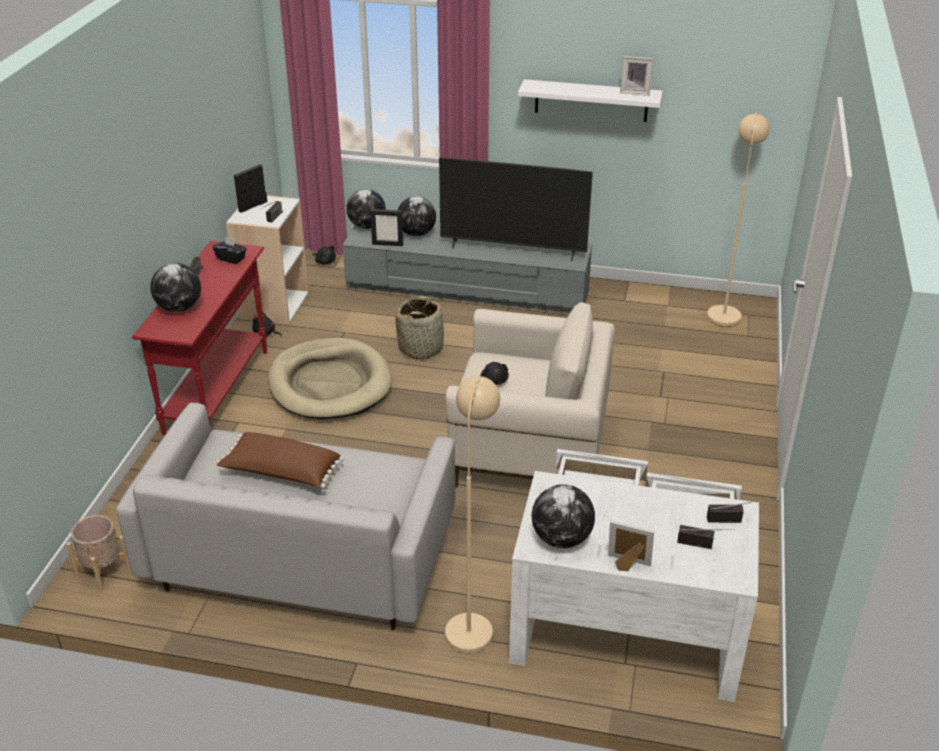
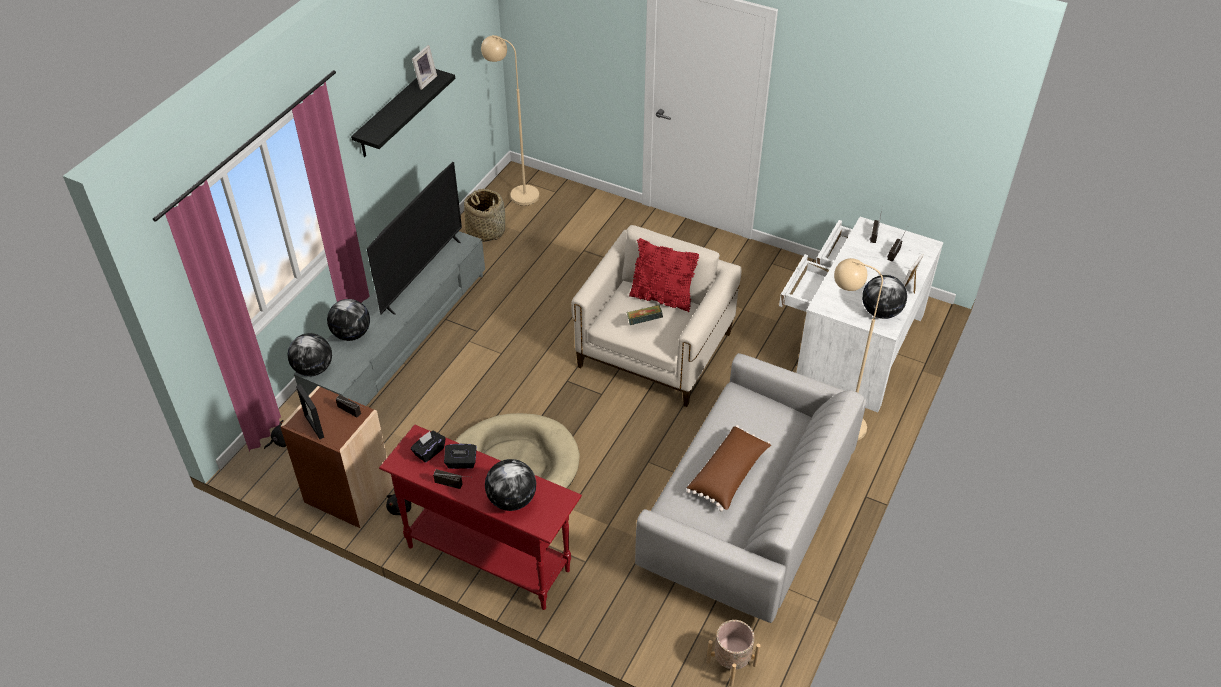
camera: 75 degrees left, 10 degrees up
white bookcase [226,195,309,325] -> brown bookcase [280,386,394,528]
picture frame [370,209,403,246] -> none
basket [395,296,444,360] -> basket moved to [464,189,505,242]
black plush toy [480,362,509,385] -> book [627,305,663,325]
white shelf [518,79,663,122] -> black shelf [351,69,455,157]
none -> black tissue box [444,444,477,469]
none -> red pillow [629,238,699,312]

